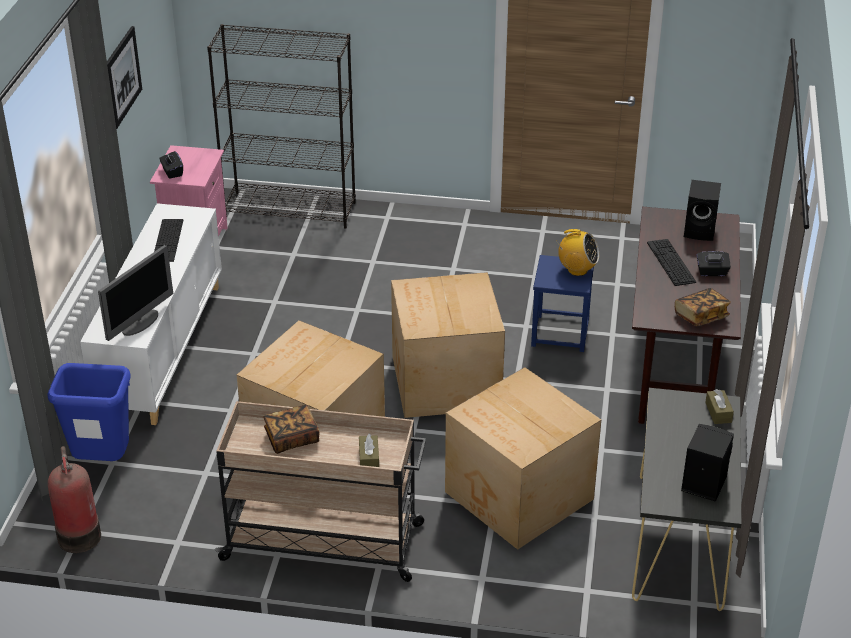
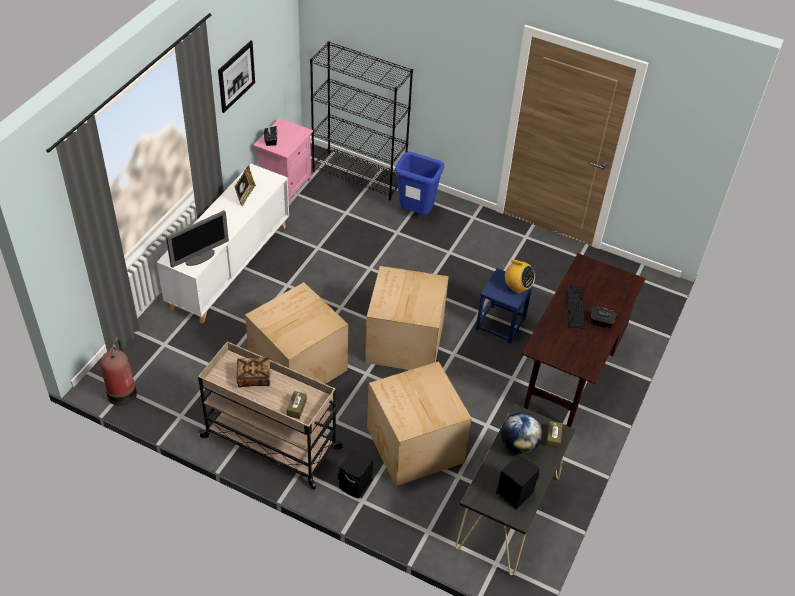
camera: 15 degrees right, 10 degrees up
blue trash can [47,363,131,461] -> blue trash can moved to [395,152,444,215]
keyboard [154,219,183,262] -> picture frame [235,165,256,207]
book [675,288,731,326] -> none
black speaker [684,180,721,241] -> black speaker moved to [338,449,373,499]
none -> globe [501,413,542,454]

